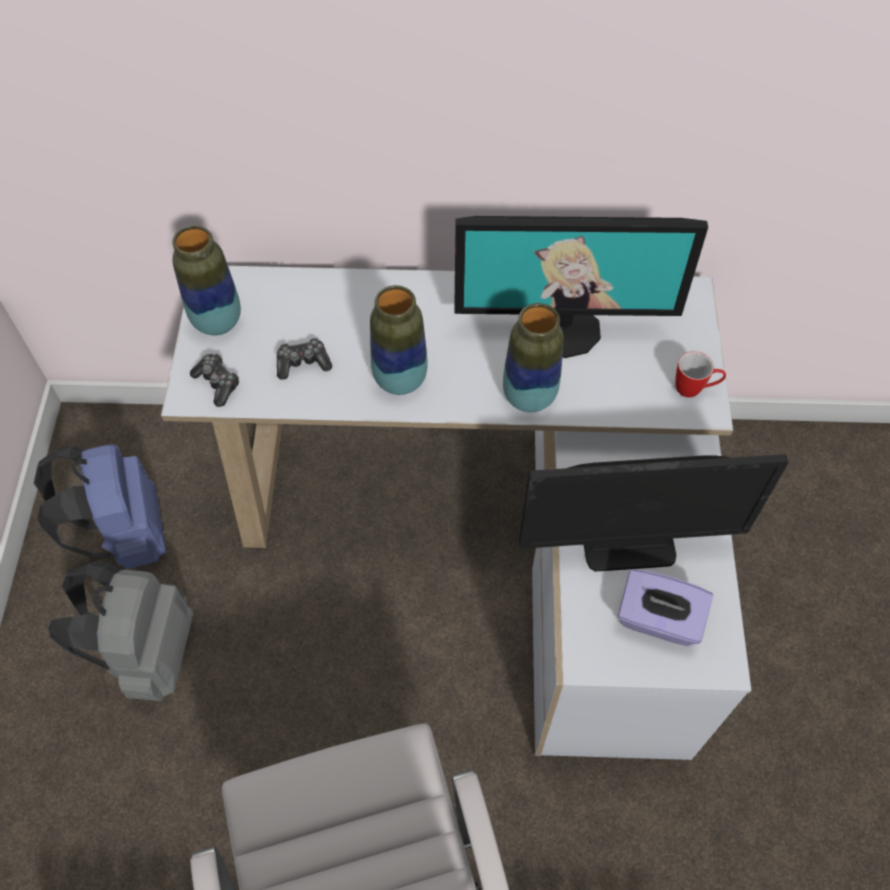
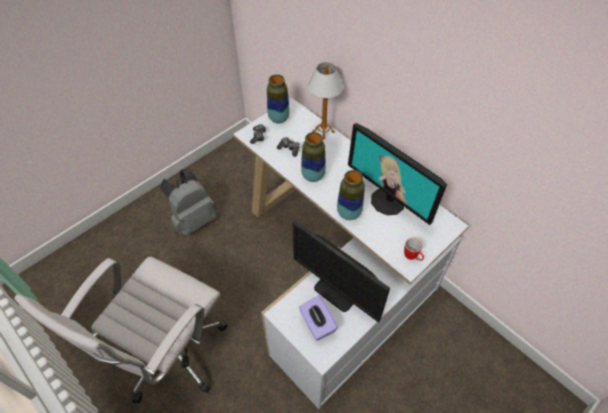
camera: 45 degrees right, 5 degrees down
blue backpack [34,444,166,570] -> none
none -> table lamp [308,62,344,140]

